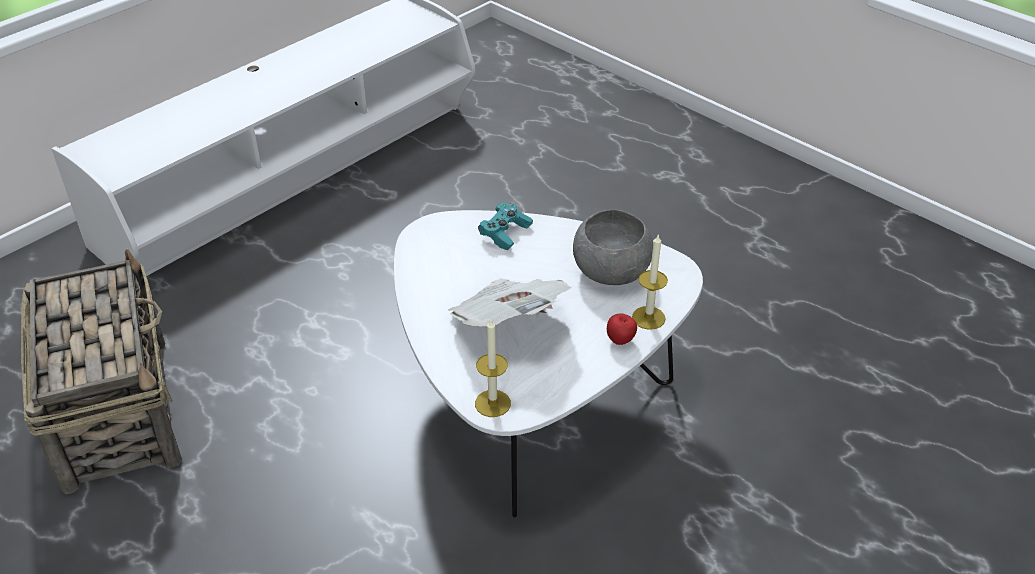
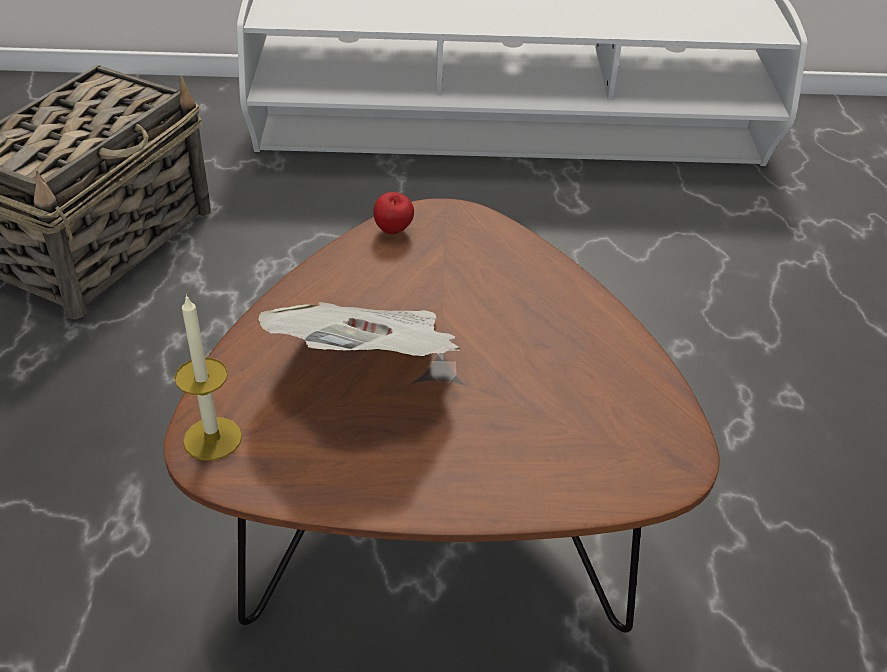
camera: 45 degrees right, 0 degrees up
white coffee table [394,210,703,518] -> brown coffee table [163,198,720,633]
turquoise game controller [478,203,533,250] -> none
grey bowl [573,209,653,285] -> none
apple [607,314,637,345] -> apple moved to [373,192,414,234]
candle [632,235,668,330] -> none

